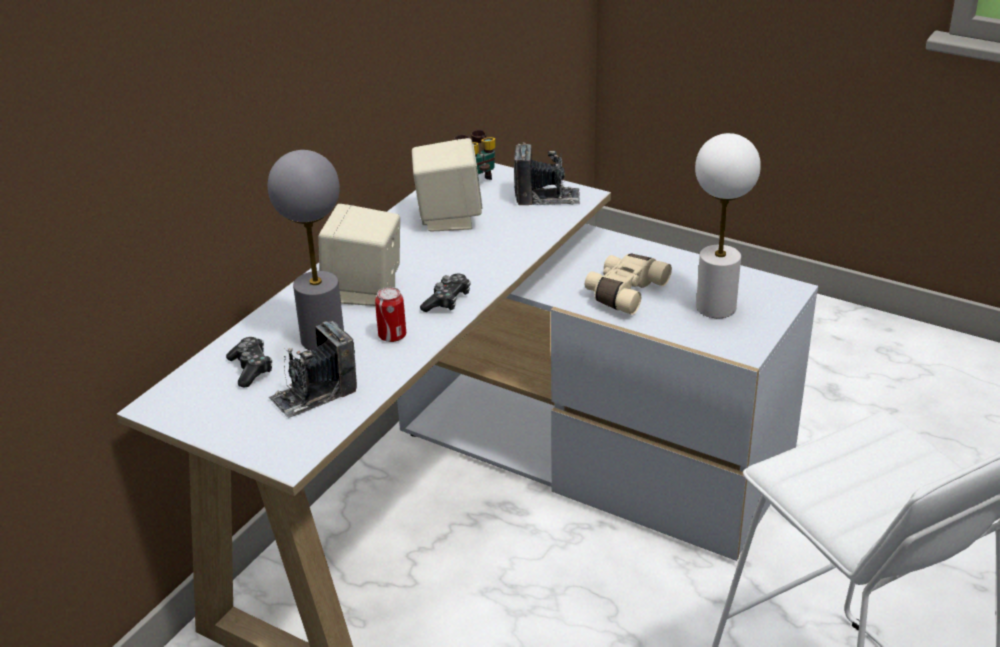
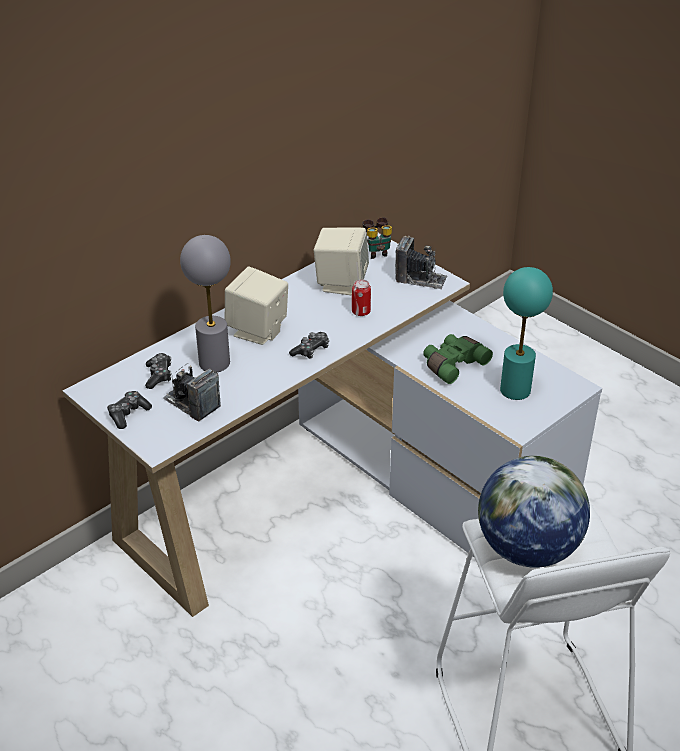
camera: 15 degrees right, 5 degrees up
camera [268,321,357,418] -> camera turned 60 degrees clockwise [163,363,221,422]
can [375,287,406,342] -> can moved to [352,279,371,316]
beige binoculars [585,254,672,315] -> green binoculars [423,334,493,384]
white table lamp [695,133,761,318] -> turquoise table lamp [500,267,553,400]
none -> game controller [107,391,152,429]
none -> globe [478,456,590,568]

